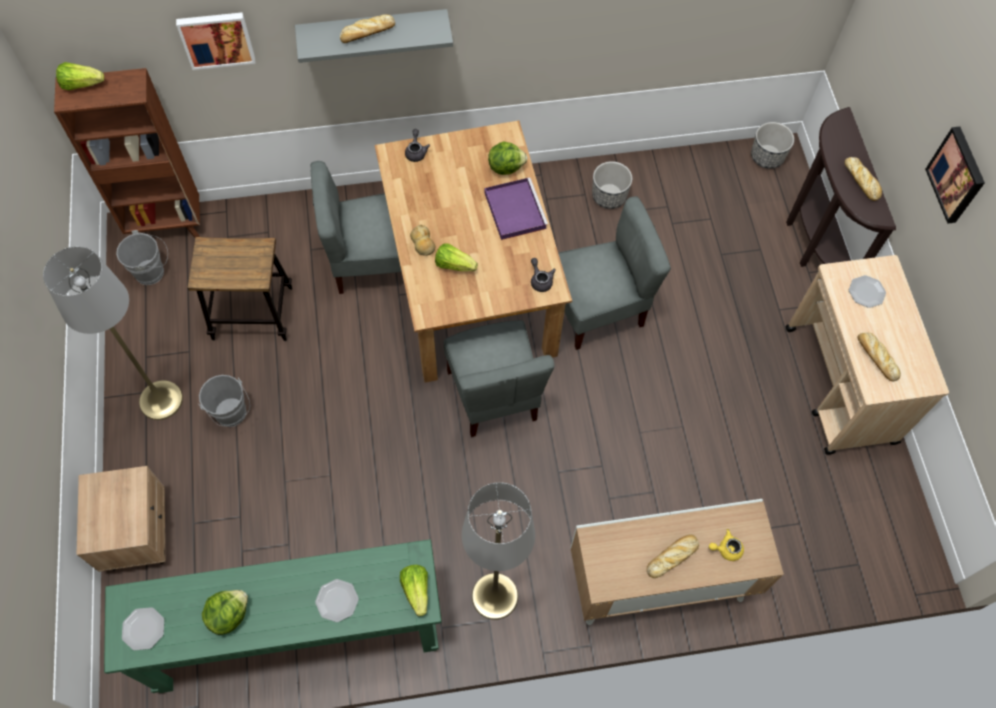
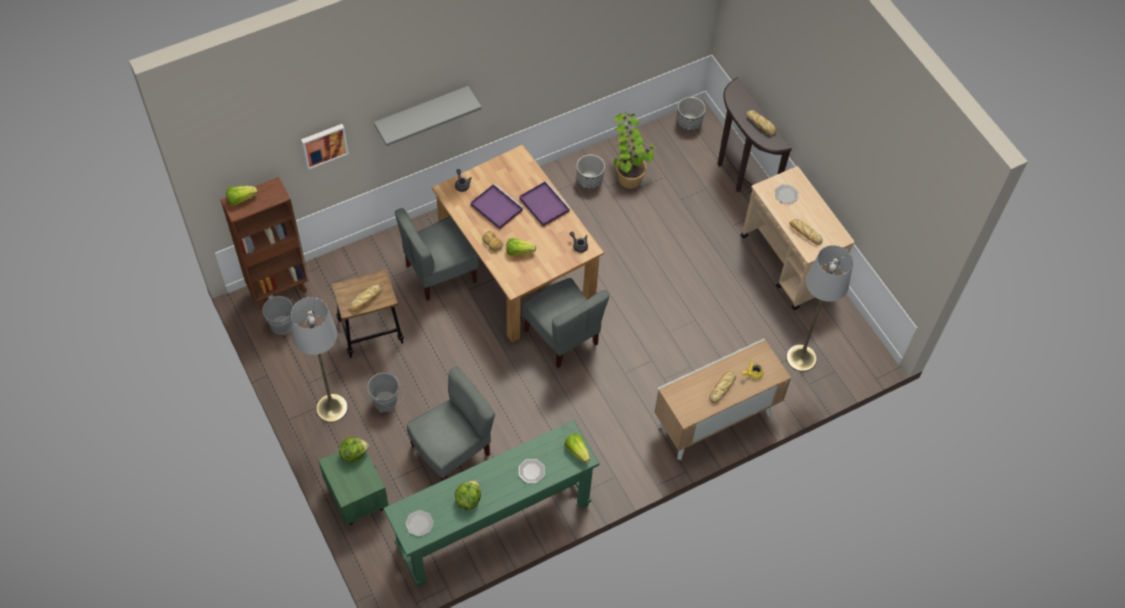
camera: 20 degrees left, 5 degrees down
beige nightstand [77,466,166,572] -> green nightstand [318,451,389,526]
bread [340,14,395,43] -> bread moved to [350,285,382,312]
grey floor lamp [462,482,535,620] -> grey floor lamp moved to [786,245,853,372]
lettuce [488,141,528,175] -> lettuce moved to [339,437,369,462]
grey chair [558,196,671,350] -> grey chair moved to [407,367,495,481]
picture [925,126,985,224] -> none
none -> purple tray [471,183,524,230]
none -> potted plant [614,112,658,189]

